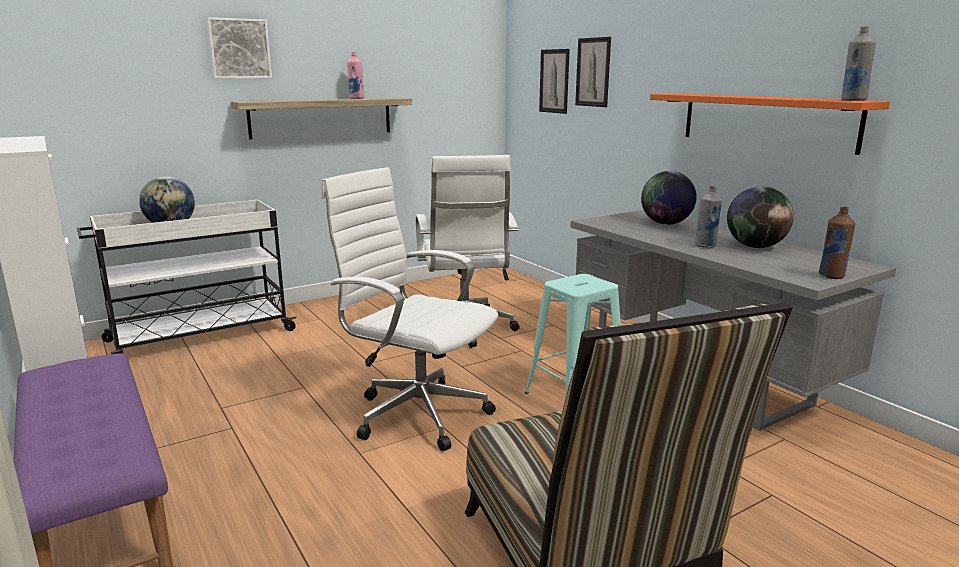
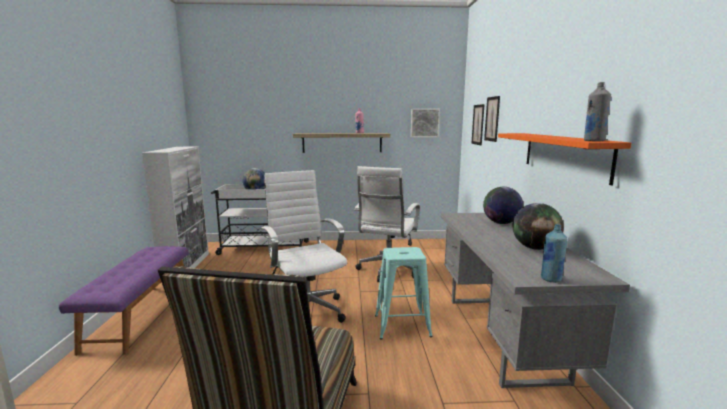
camera: 30 degrees right, 5 degrees down
picture [206,17,272,79] -> picture moved to [411,109,440,137]
grey bottle [695,186,722,248] -> none
brown bottle [818,207,855,279] -> blue bottle [541,224,567,283]

